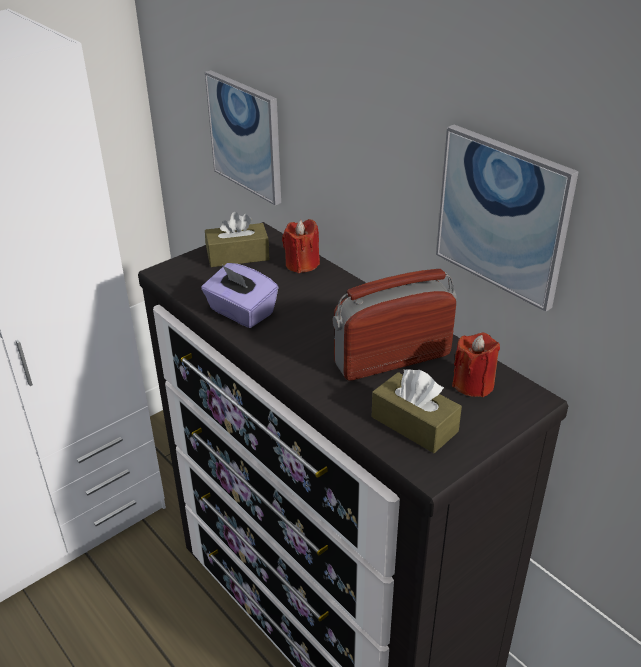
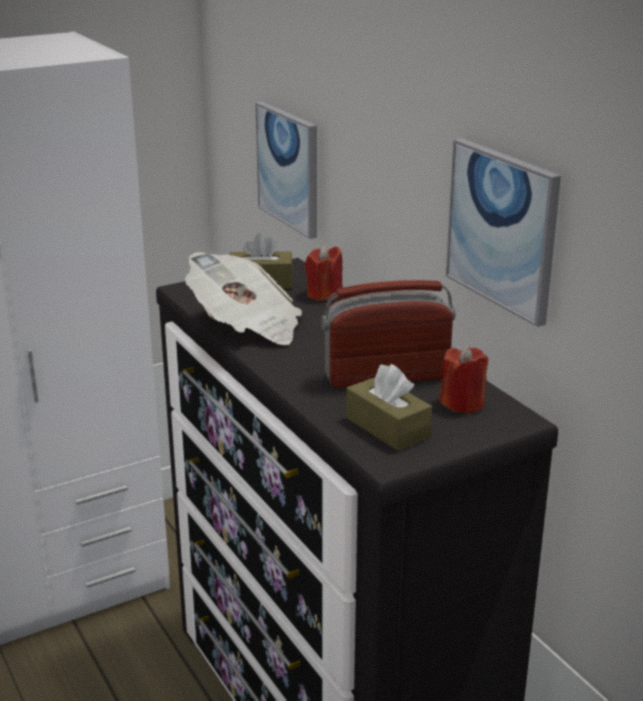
camera: 10 degrees right, 10 degrees down
purple tissue box [201,263,279,328] -> newspaper [185,252,302,345]

